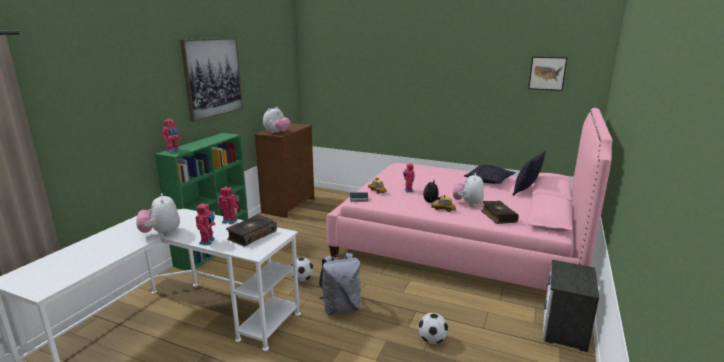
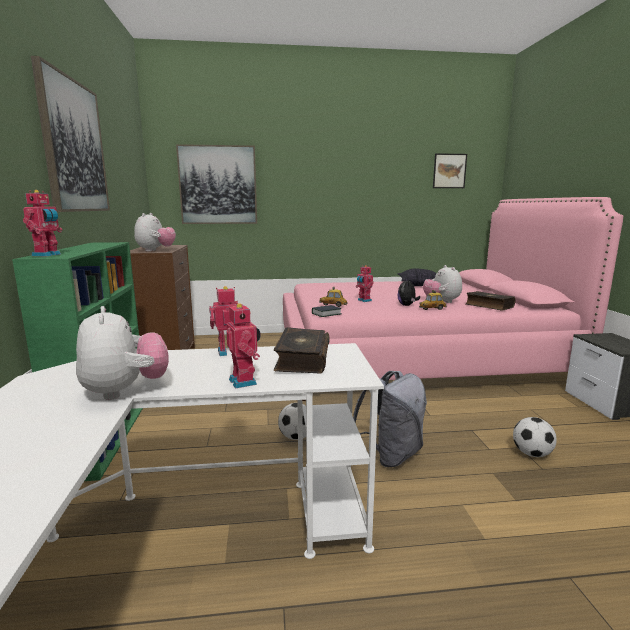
camera: 30 degrees left, 5 degrees down
plush toy [136,193,180,236] -> plush toy turned 150 degrees counterclockwise [76,306,169,400]
pillow [513,151,546,196] -> none
none -> picture [176,144,257,224]

